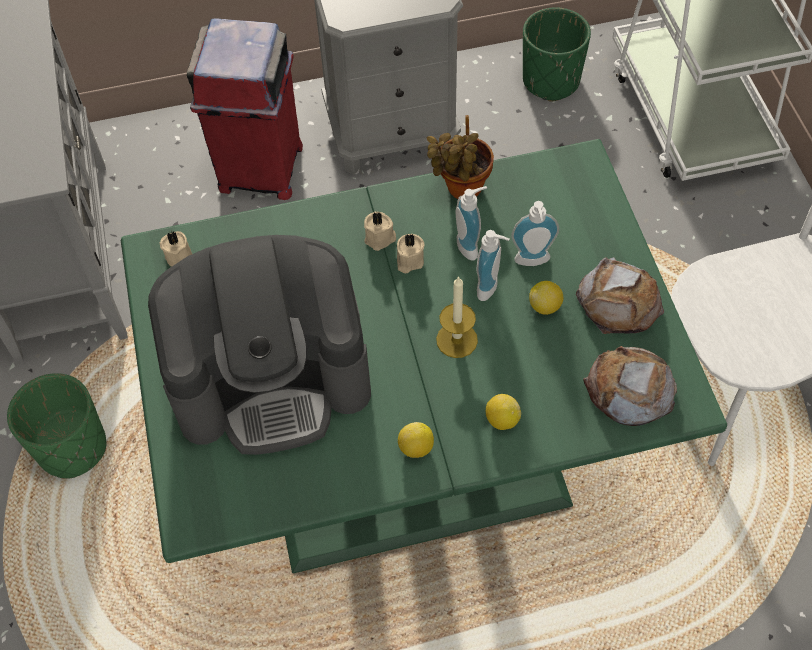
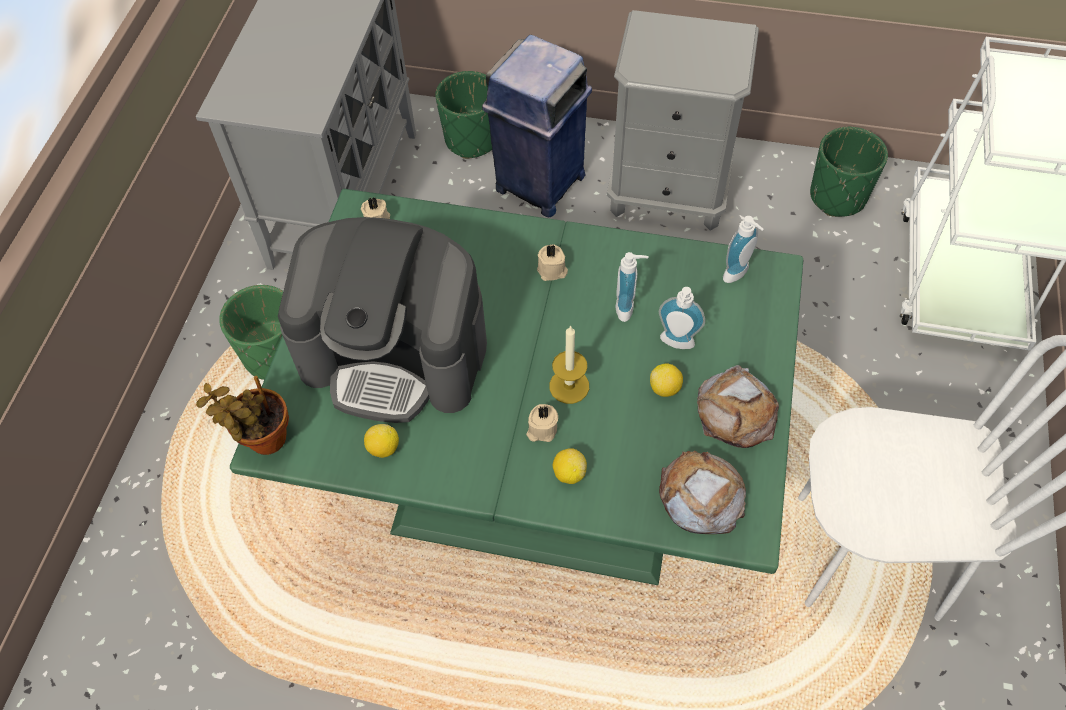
camera: 25 degrees right, 0 degrees up
red trash can [187,18,303,200] -> blue trash can [482,35,592,218]
beige candle [397,234,425,273] -> beige candle moved to [526,404,558,442]
lemon [398,422,434,458] -> lemon moved to [364,424,399,458]
potted plant [427,115,494,199] -> potted plant moved to [196,376,289,455]
soap dispenser [477,230,509,301] -> soap dispenser moved to [723,216,764,283]
none -> green planter [435,71,492,159]

